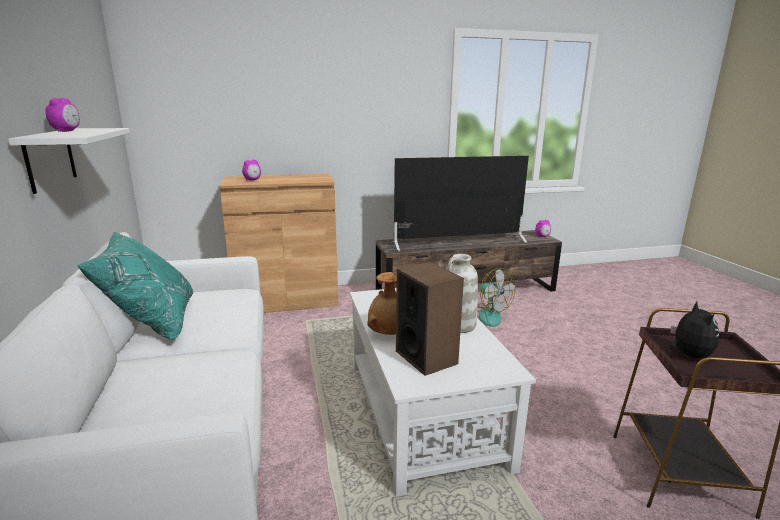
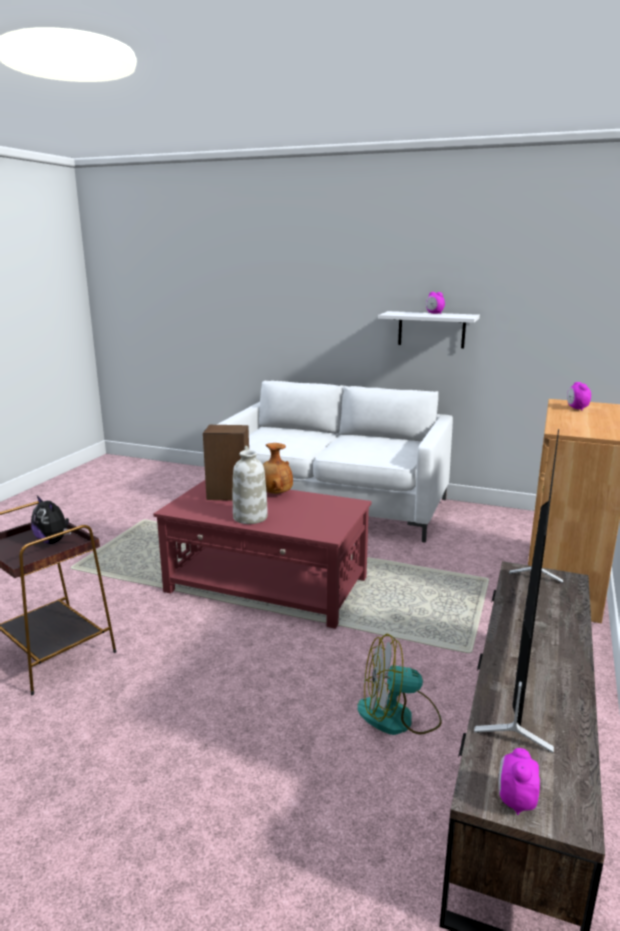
camera: 125 degrees right, 0 degrees up
turquoise pillow [77,231,193,340] -> none
white coffee table [350,288,536,496] -> red coffee table [153,480,372,629]

